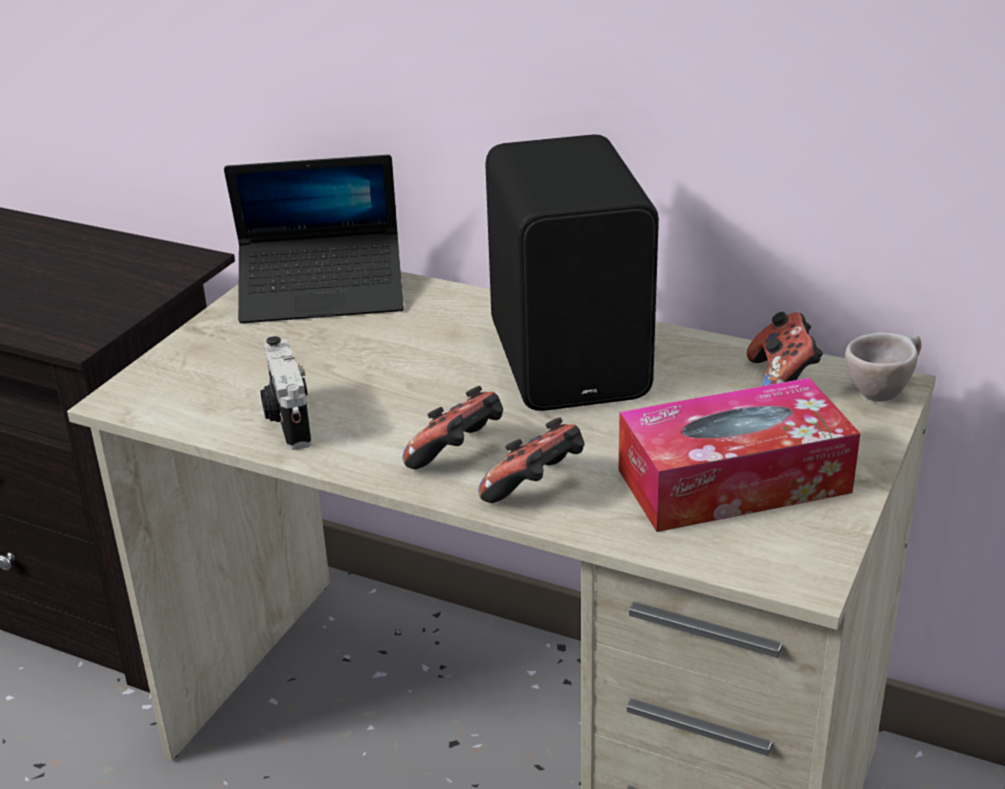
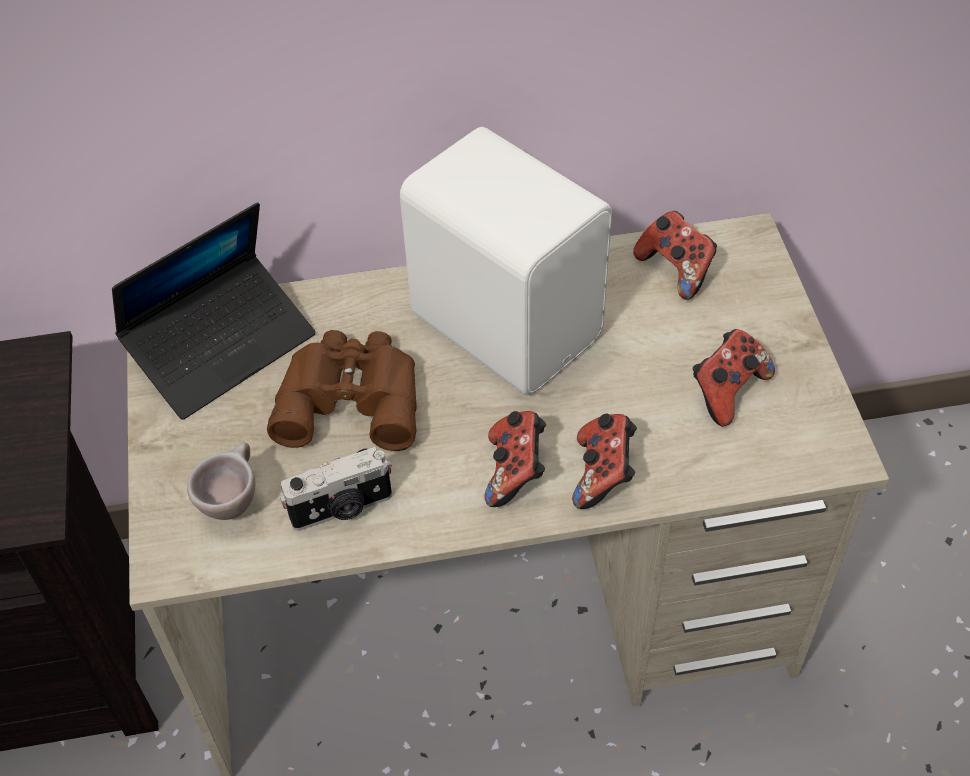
camera: 35 degrees left, 20 degrees up
camera [260,336,312,450] -> camera turned 60 degrees counterclockwise [280,447,392,531]
black speaker [485,134,659,411] -> white speaker [400,127,612,395]
tissue box [618,378,860,532] -> game controller [693,329,775,426]
beige cup [845,333,922,402] -> beige cup moved to [187,442,256,520]
none -> brown binoculars [267,330,417,451]

